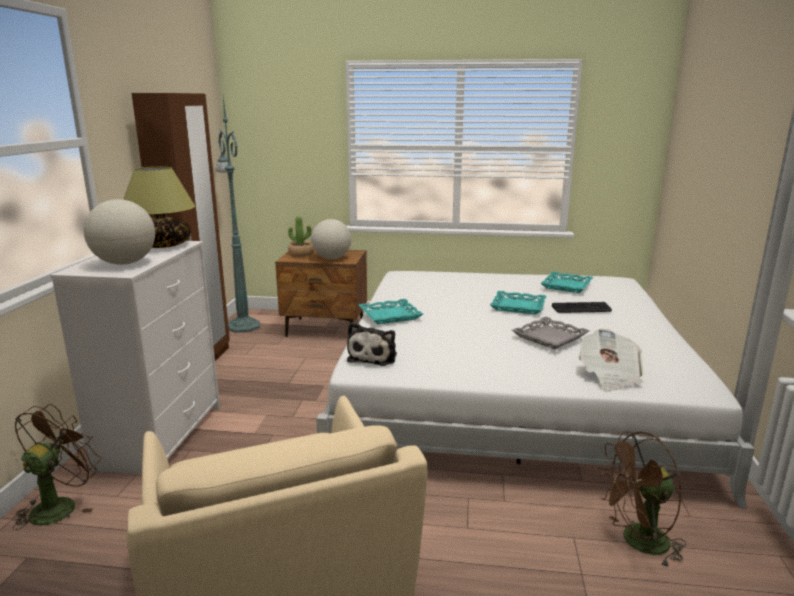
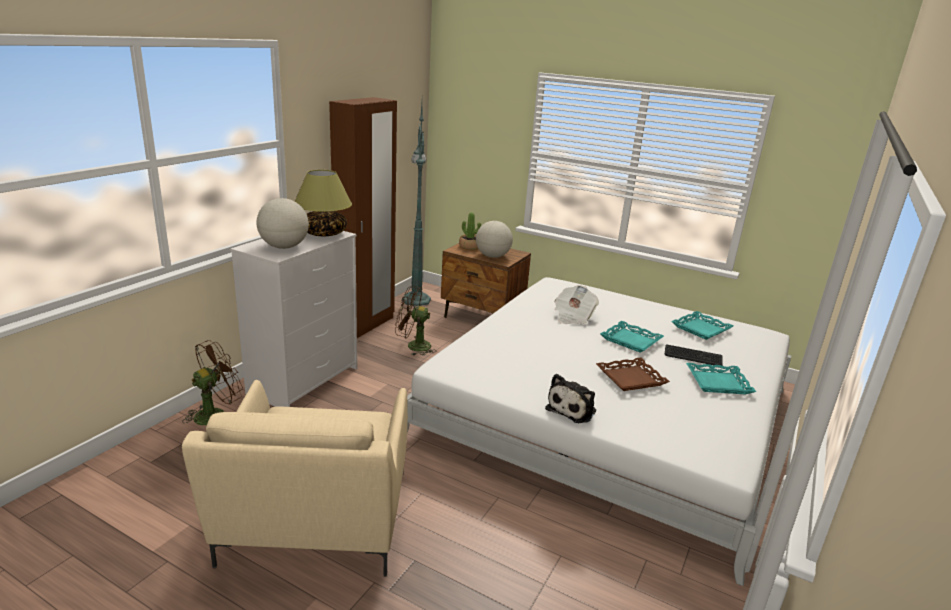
camera: 20 degrees right, 5 degrees up
plush toy [347,322,397,366] -> plush toy moved to [545,374,596,423]
turquoise tray [359,299,423,325] -> turquoise tray moved to [686,363,756,394]
grey tray [512,317,589,349] -> brown tray [596,357,670,391]
newspaper [578,329,643,391] -> newspaper moved to [554,285,599,324]
brown fan [598,431,686,569] -> brown fan moved to [395,285,437,356]

